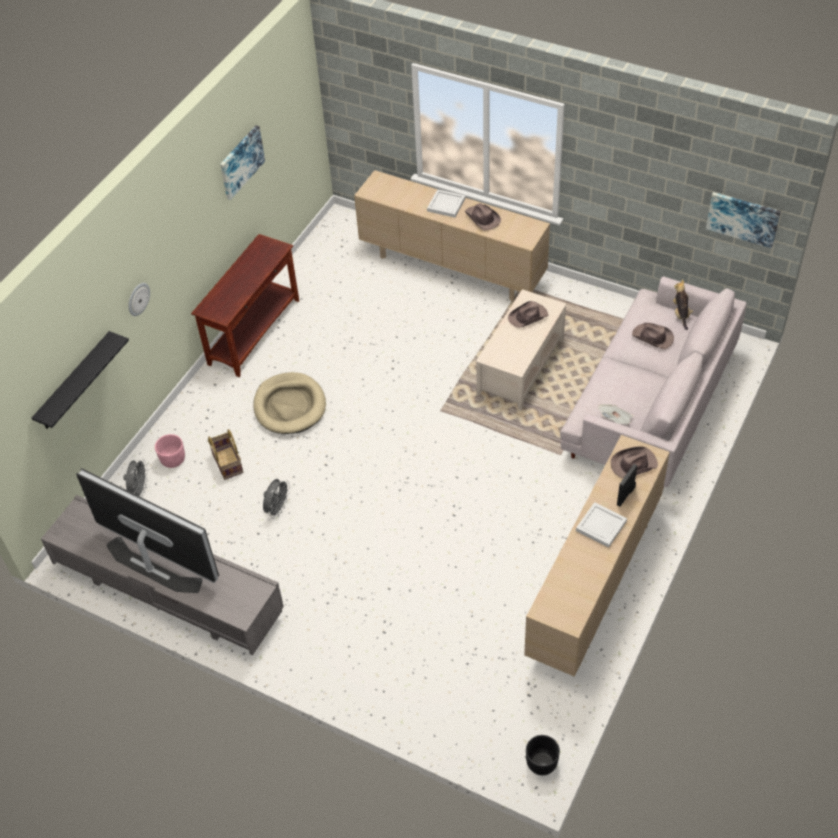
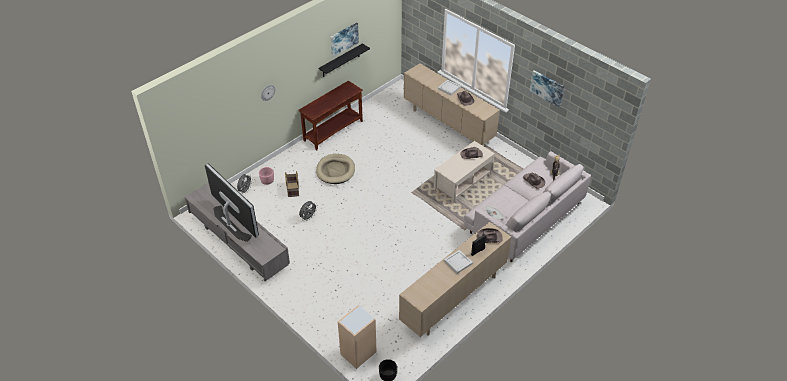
camera: 15 degrees right, 5 degrees down
black shelf [32,331,129,429] -> black shelf moved to [319,43,370,77]
picture [706,192,781,248] -> picture moved to [529,70,564,107]
none -> bookcase [338,305,376,369]

